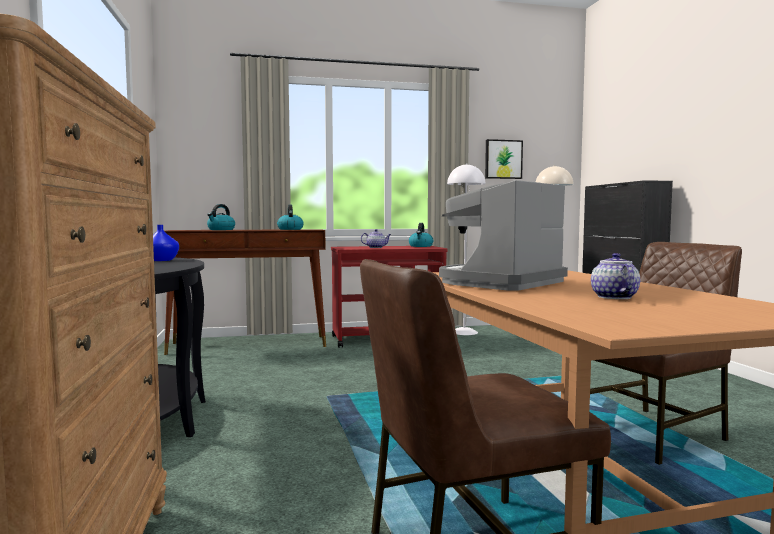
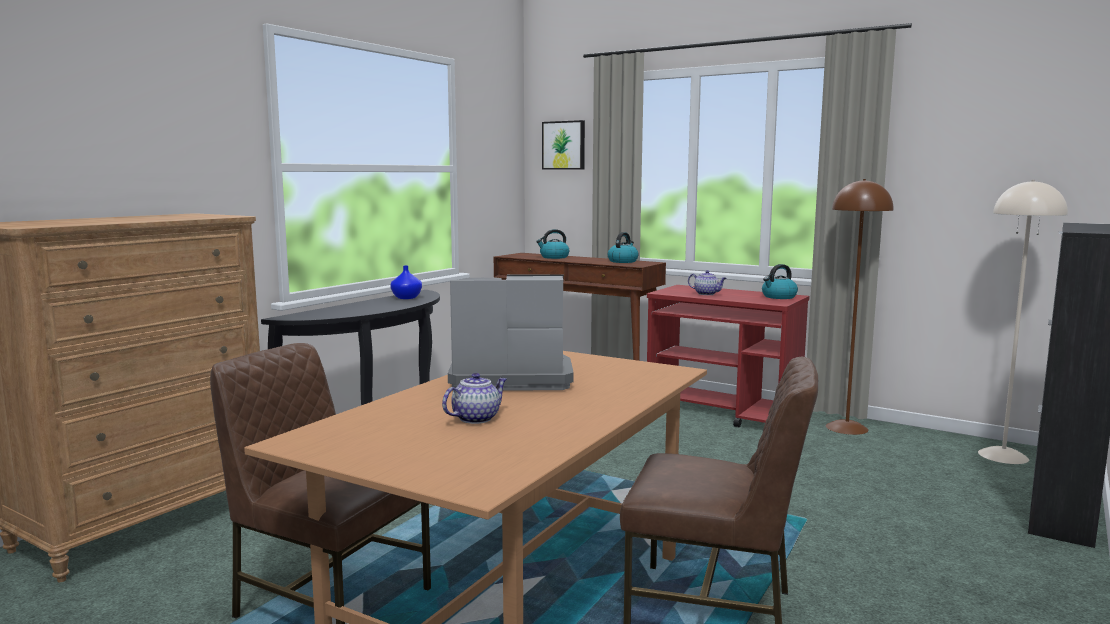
camera: 45 degrees right, 5 degrees up
white floor lamp [447,164,485,335] -> brown floor lamp [826,179,893,435]
picture [485,139,523,179] -> picture moved to [542,120,585,170]

